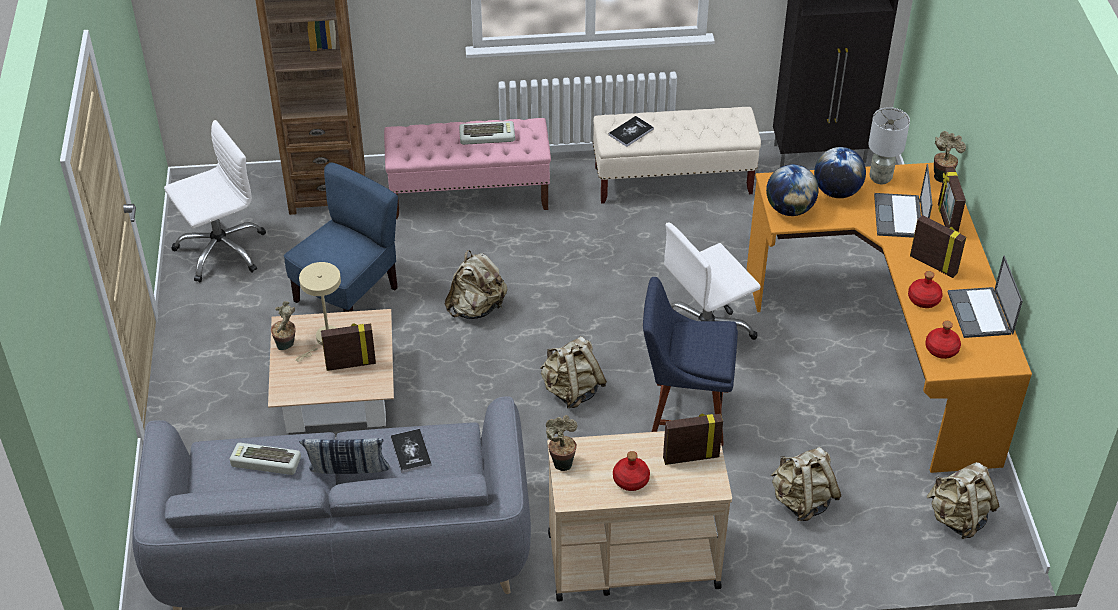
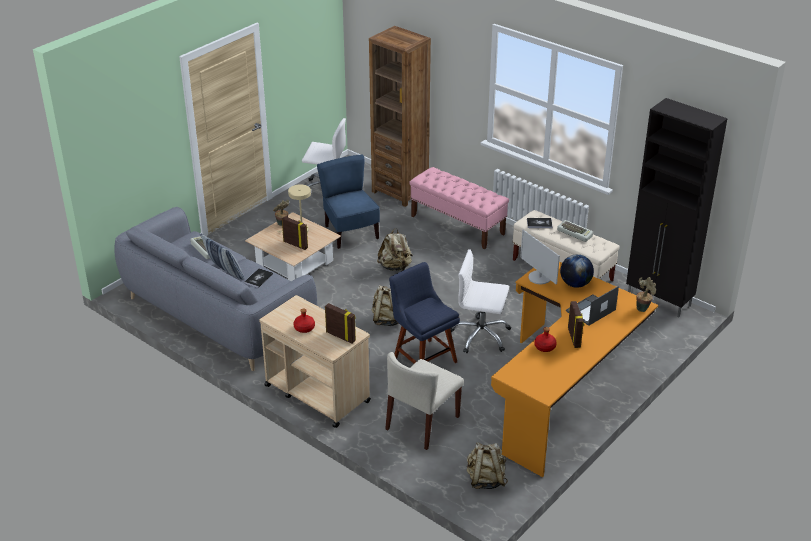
camera: 45 degrees right, 10 degrees down
blue chair [284,162,398,312] -> blue chair turned 105 degrees counterclockwise [317,155,380,249]
keyboard [459,121,515,145] -> keyboard moved to [557,220,593,242]
potted plant [546,415,578,471] -> none
globe [766,164,818,216] -> monitor [520,230,560,284]
beige backpack [771,447,841,521] -> beige chair [385,352,464,450]
grey table lamp [868,107,910,184] -> none
red bottle [925,321,961,359] -> none
picture frame [938,168,966,232] -> none
laptop [948,256,1023,338] -> none

